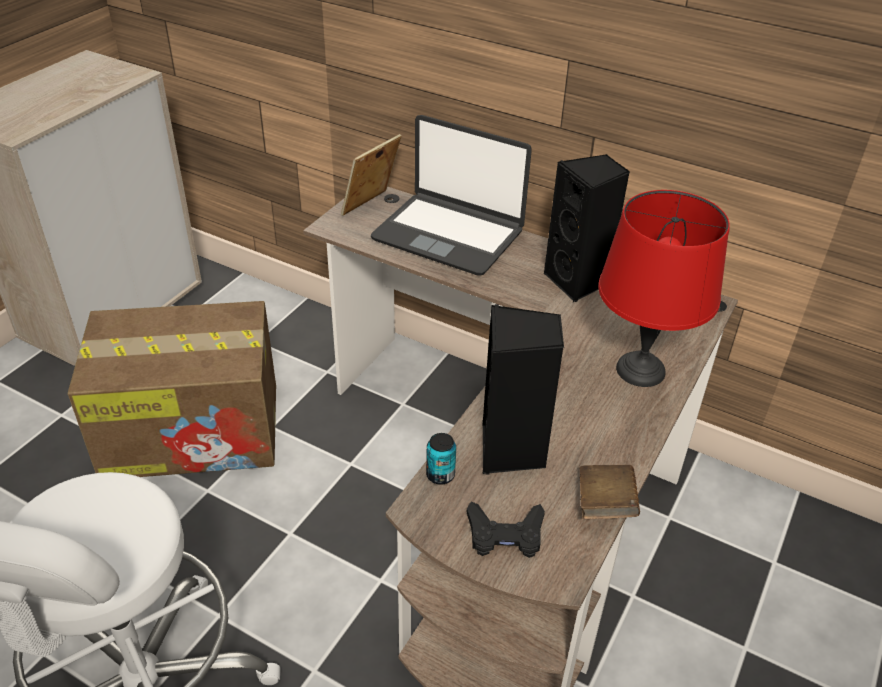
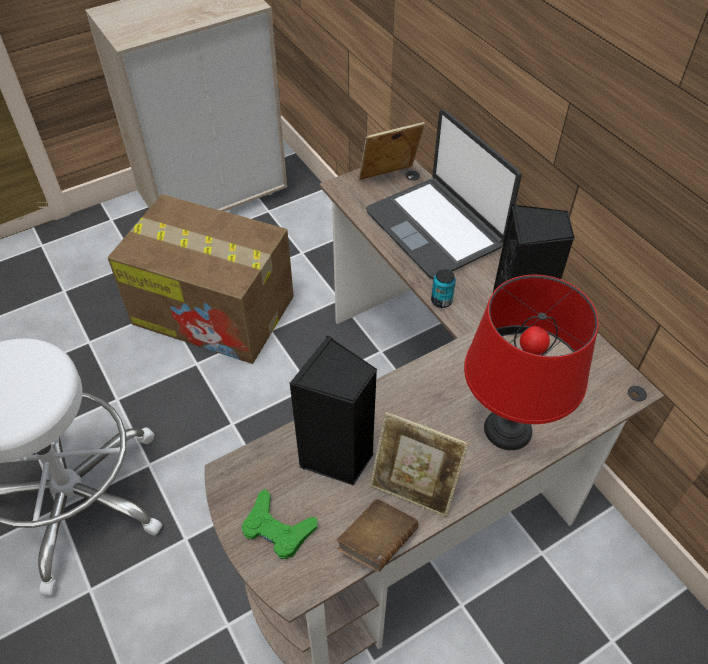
camera: 30 degrees right, 10 degrees up
can [426,433,456,485] -> can moved to [431,269,456,308]
black game controller [467,501,545,558] -> green game controller [242,489,317,559]
none -> picture frame [370,412,469,517]

